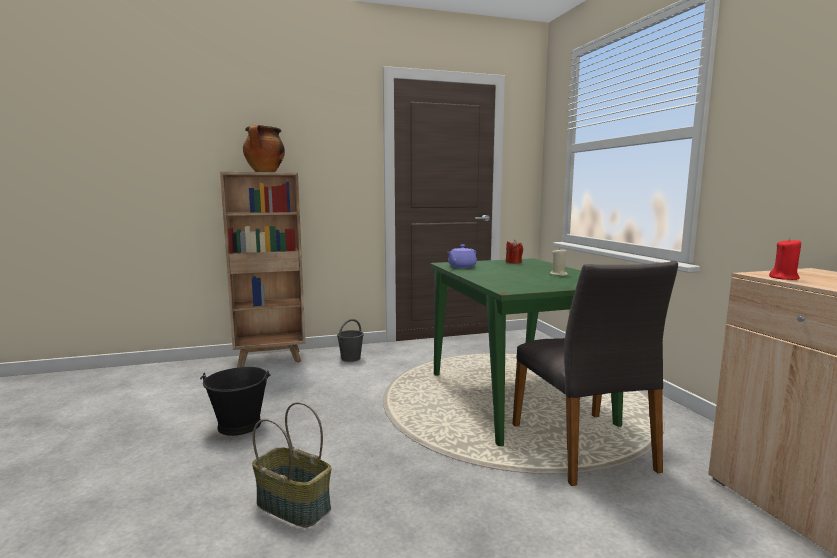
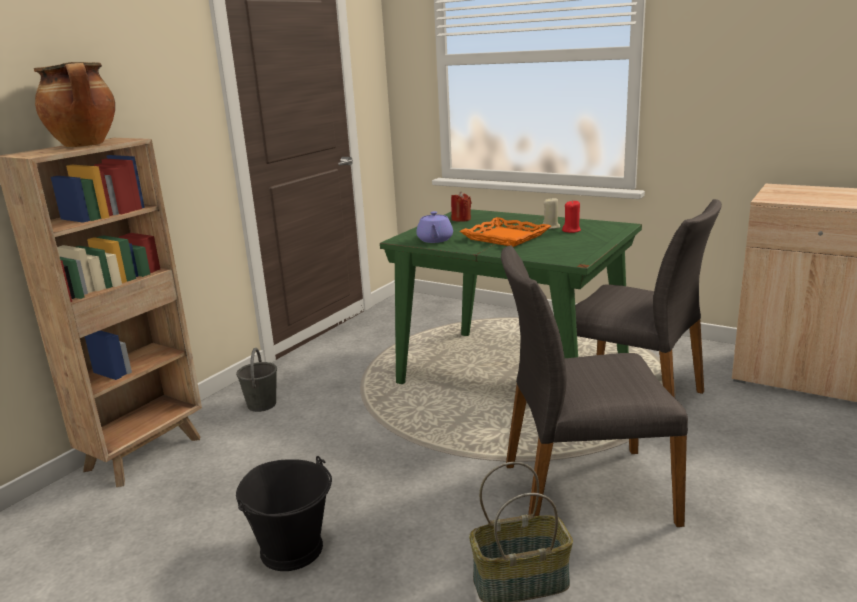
camera: 40 degrees left, 10 degrees up
red candle [769,238,801,280] -> red candle moved to [562,200,581,233]
none -> orange tray [460,217,551,247]
none -> grey chair [501,245,688,527]

